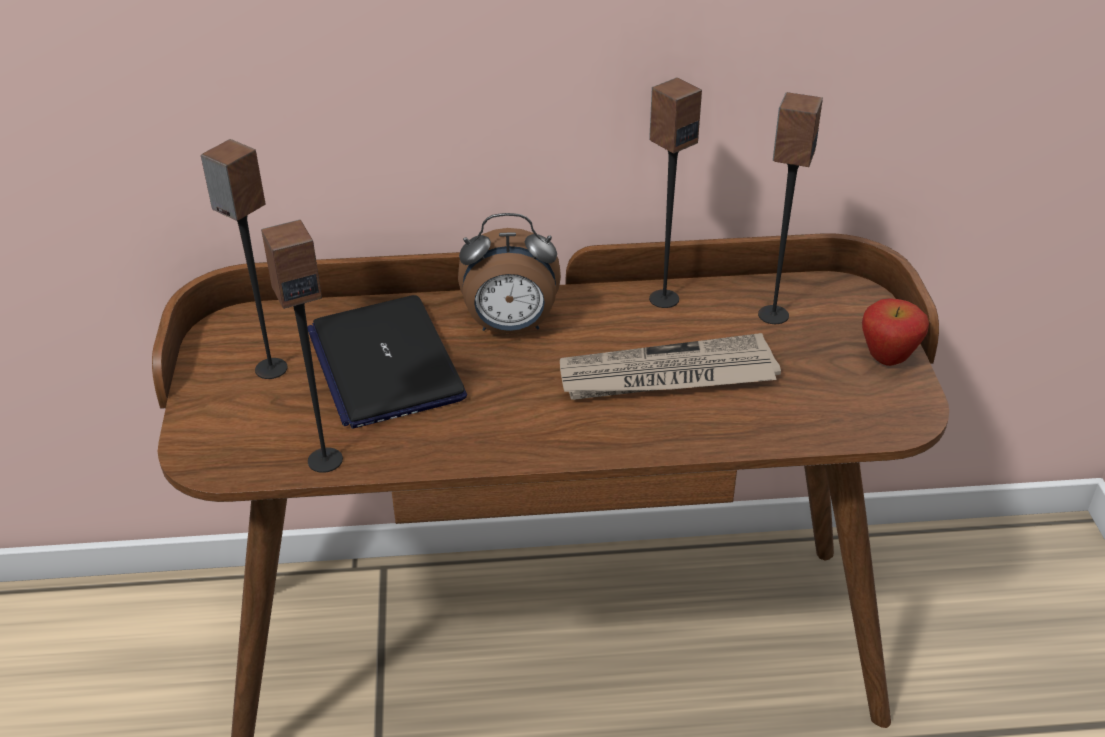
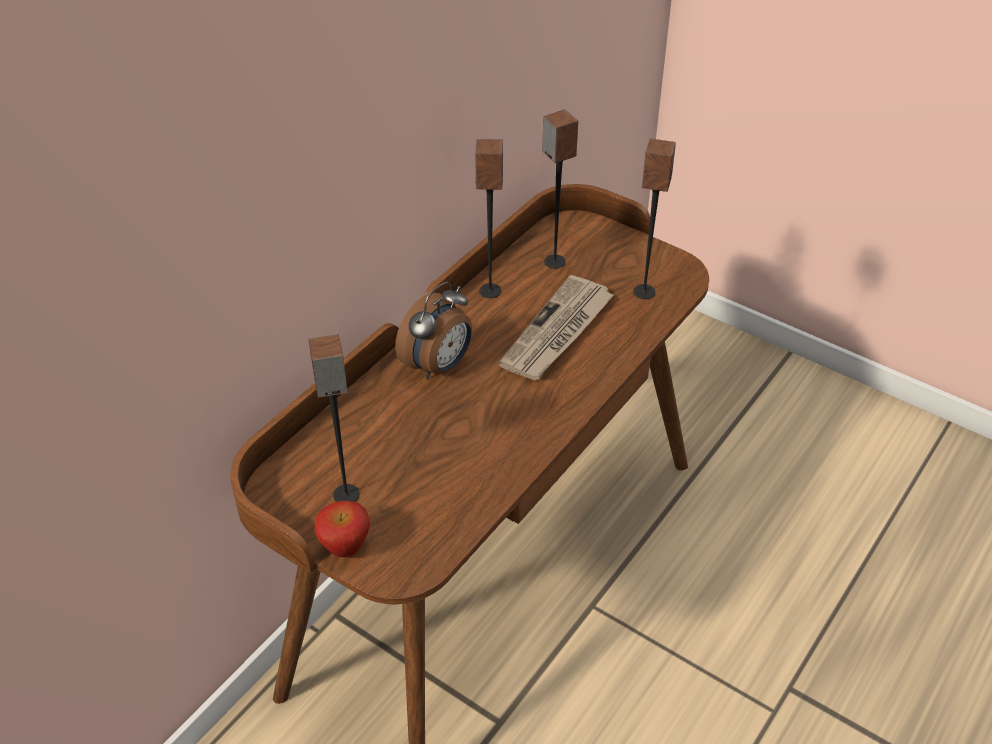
camera: 50 degrees left, 5 degrees up
speaker [261,219,343,473] -> speaker moved to [633,139,676,299]
laptop [308,295,467,429] -> none
apple [862,298,929,366] -> apple moved to [314,501,370,557]

